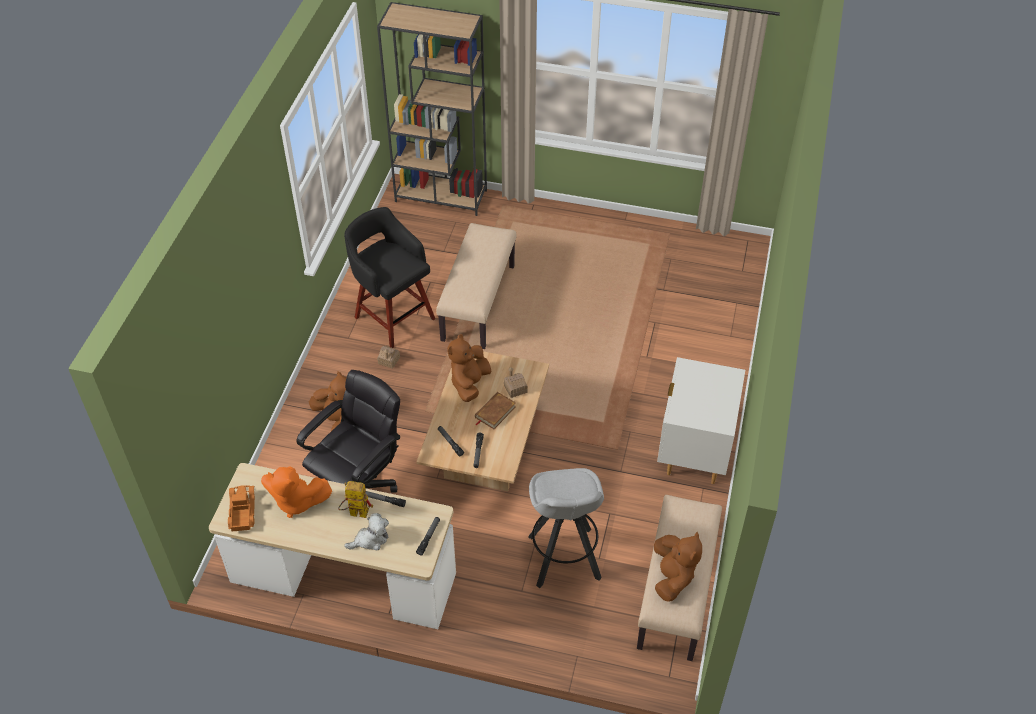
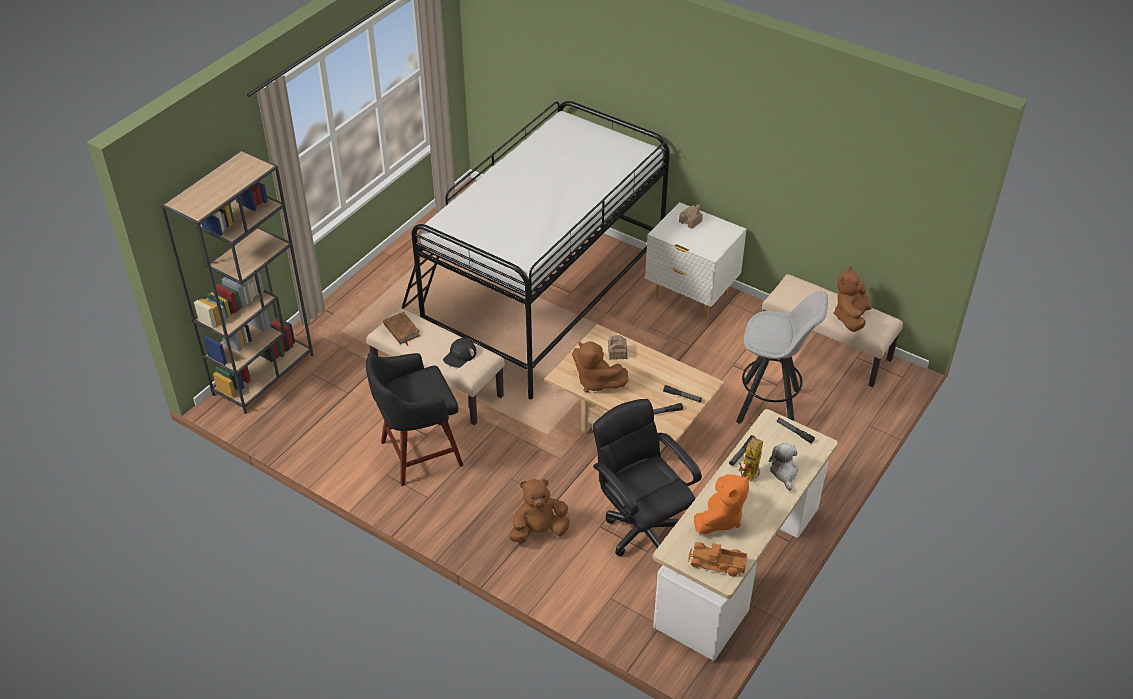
camera: 70 degrees left, 5 degrees down
toy house [377,346,400,369] -> toy house moved to [679,204,703,229]
brown book [475,392,516,429] -> brown book moved to [383,312,420,346]
brown plush toy [654,532,702,602] -> brown plush toy turned 90 degrees counterclockwise [834,266,872,332]
none -> black bed [402,101,670,399]
none -> black cap [443,338,476,368]

